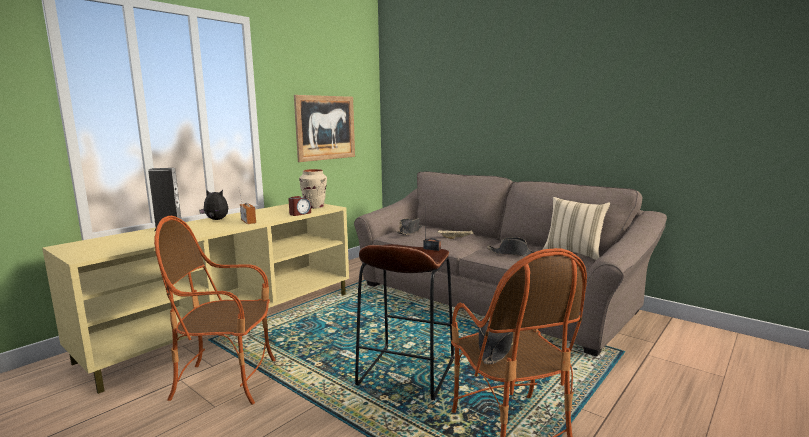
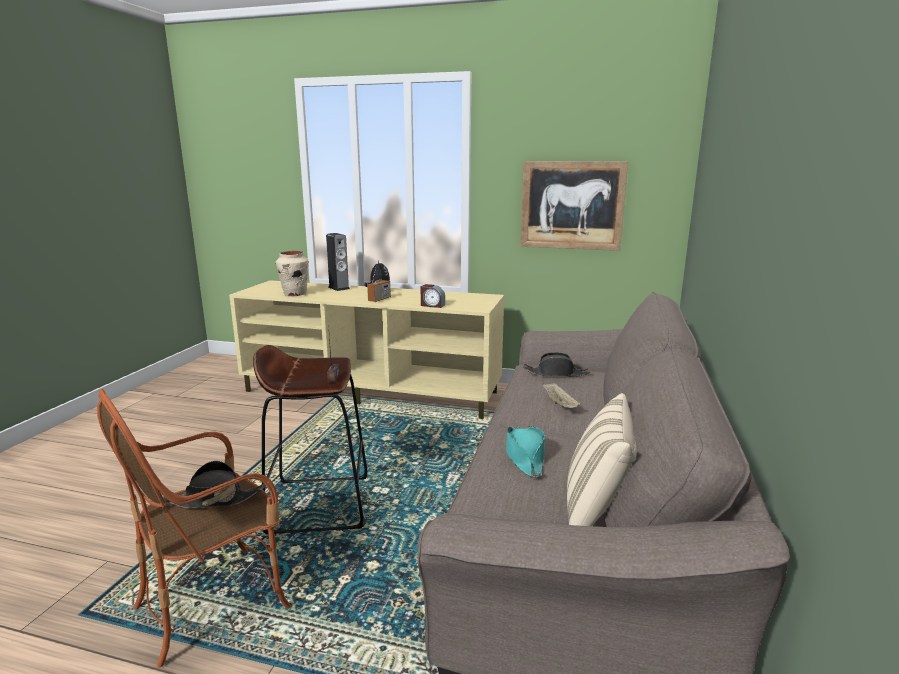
camera: 65 degrees right, 5 degrees up
armchair [154,216,275,404] -> none
beige vase [299,169,327,209] -> beige vase moved to [276,251,309,296]
black hat [487,237,534,257] -> turquoise hat [506,426,545,477]

